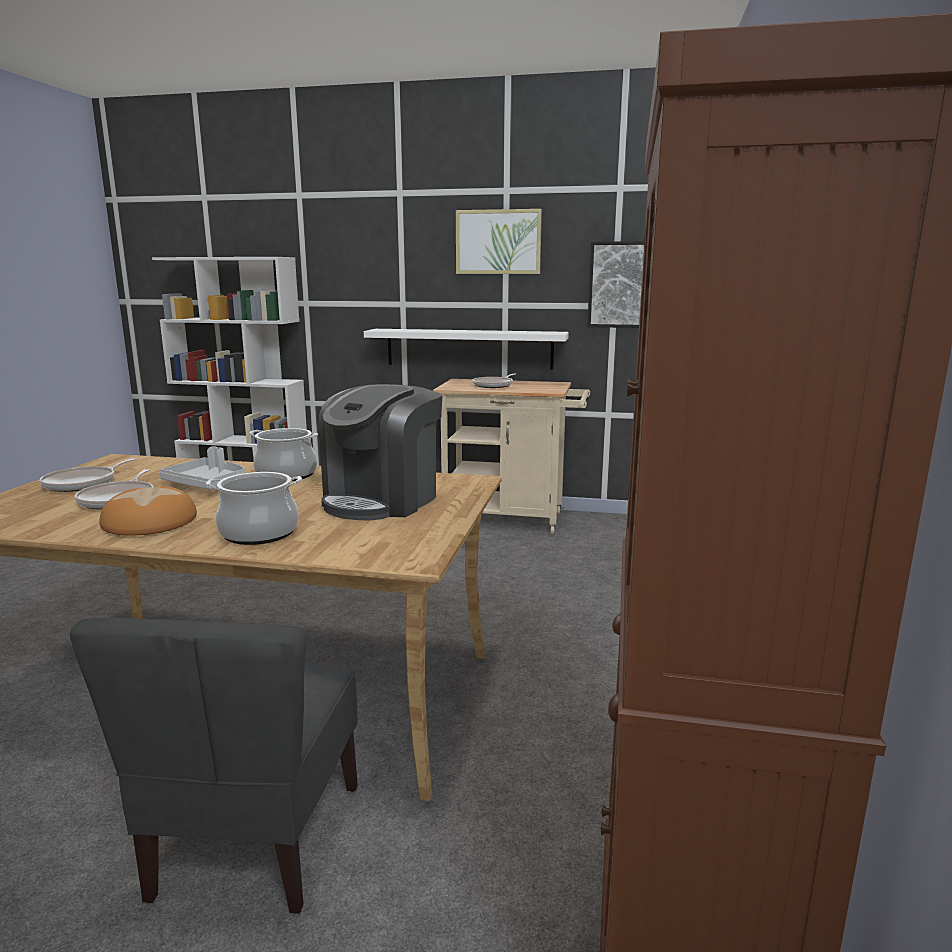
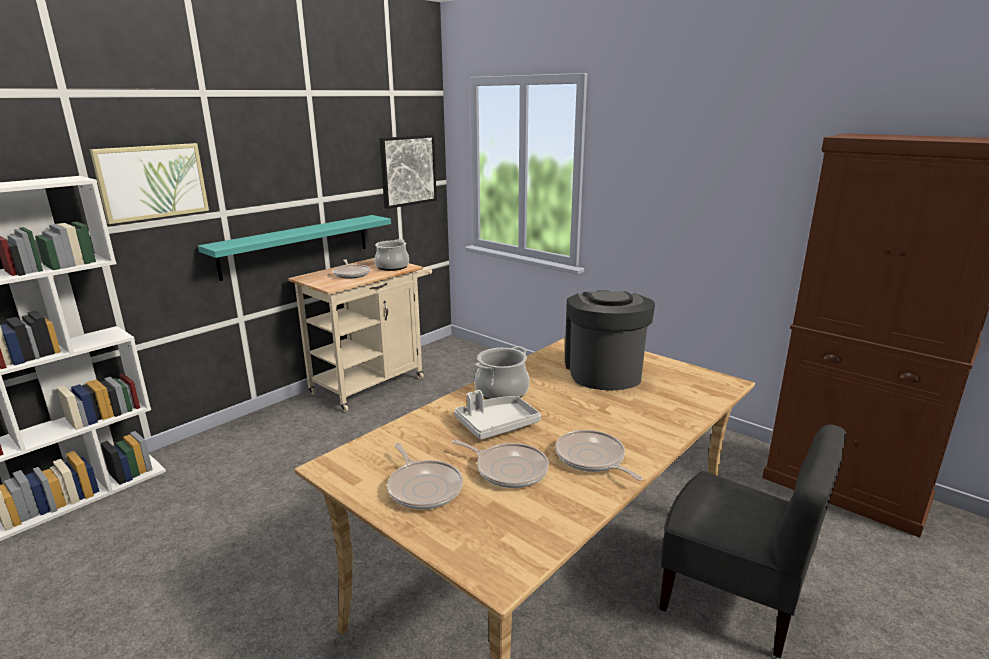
camera: 60 degrees left, 5 degrees up
bread [100,486,197,536] -> frying pan [555,430,643,481]
cooking pot [206,472,302,545] -> cooking pot moved to [374,239,409,271]
coffee machine [319,384,442,520] -> coffee machine turned 150 degrees counterclockwise [565,290,655,390]
white shelf [364,329,569,369] -> turquoise shelf [198,215,391,281]
picture [456,209,542,274] -> picture moved to [90,143,209,224]

